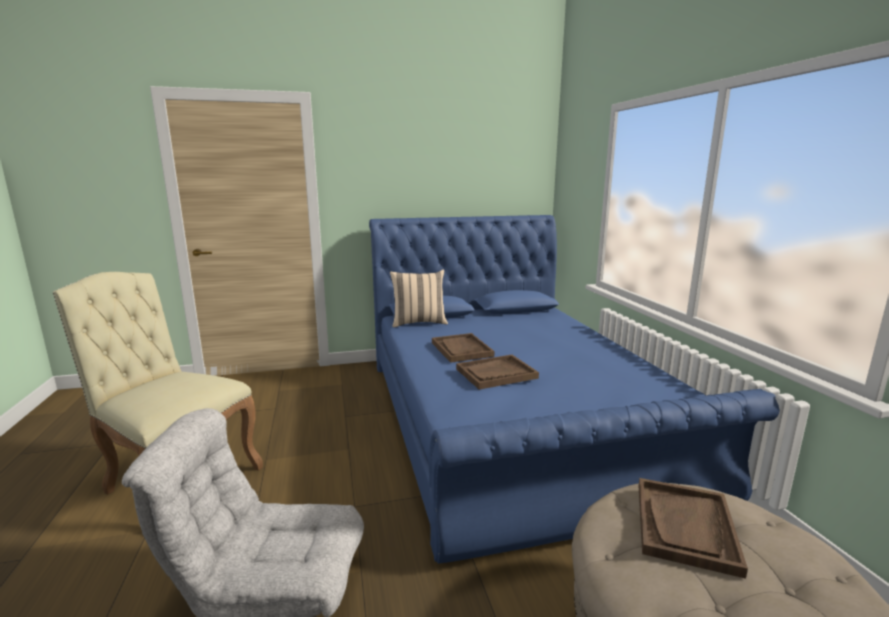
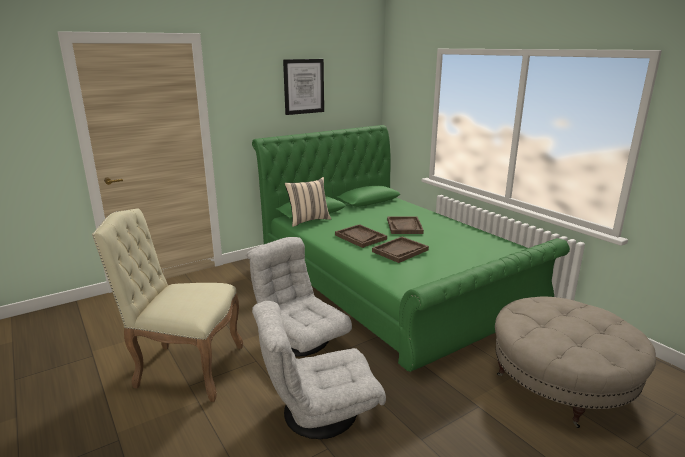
camera: 20 degrees left, 5 degrees up
blue bed [369,215,780,564] -> green bed [252,125,570,372]
brown tray [639,478,748,579] -> brown tray moved to [387,216,424,234]
none -> grey armchair [246,237,352,357]
none -> picture [283,59,324,115]

